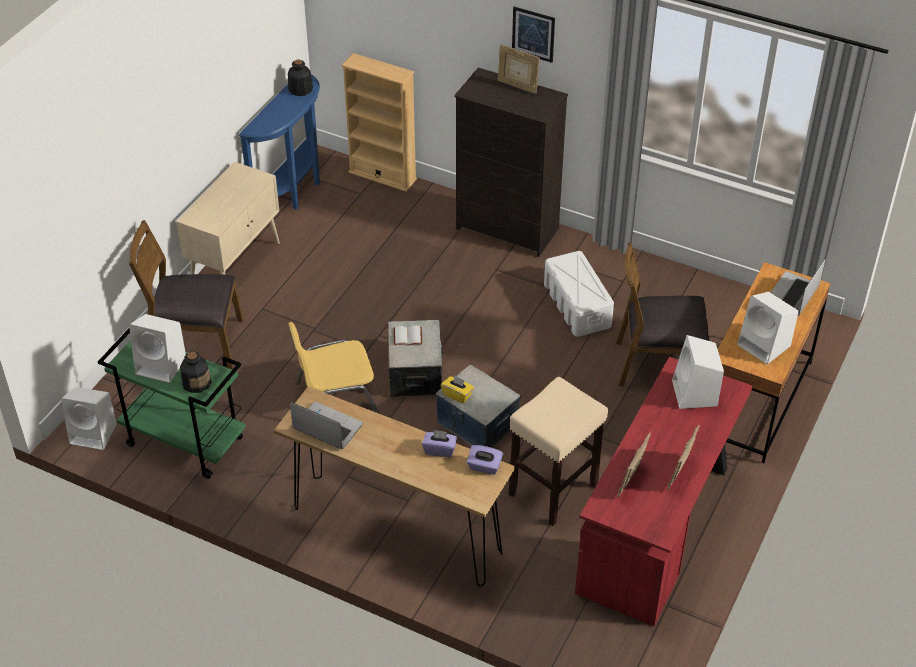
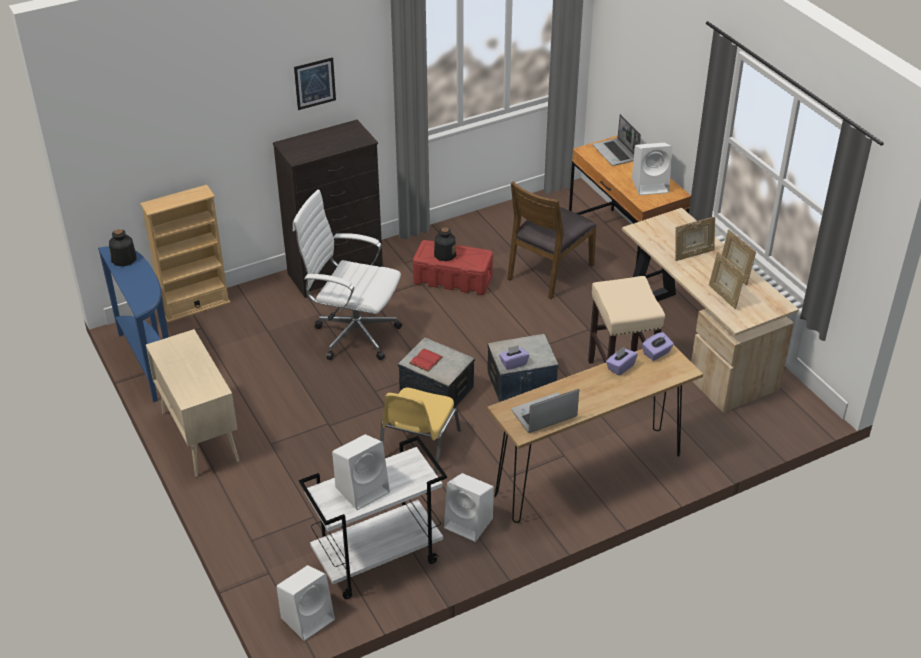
camera: 55 degrees left, 5 degrees down
green cart [98,328,246,479] -> white cart [299,436,447,599]
brown chair [129,220,243,369] -> none
bottle [180,352,212,393] -> bottle moved to [434,227,456,261]
white book [394,326,422,346] -> red book [410,349,443,372]
yellow tissue box [441,375,474,404] -> purple tissue box [499,345,529,370]
picture frame [498,44,540,94] -> picture frame moved to [675,216,715,261]
white storage box [544,251,614,337] -> red storage box [413,240,493,295]
red desk [575,357,753,626] -> beige desk [622,208,799,413]
white speaker [672,335,724,409] -> white speaker moved to [444,473,494,542]
none -> white office chair [293,190,402,360]

